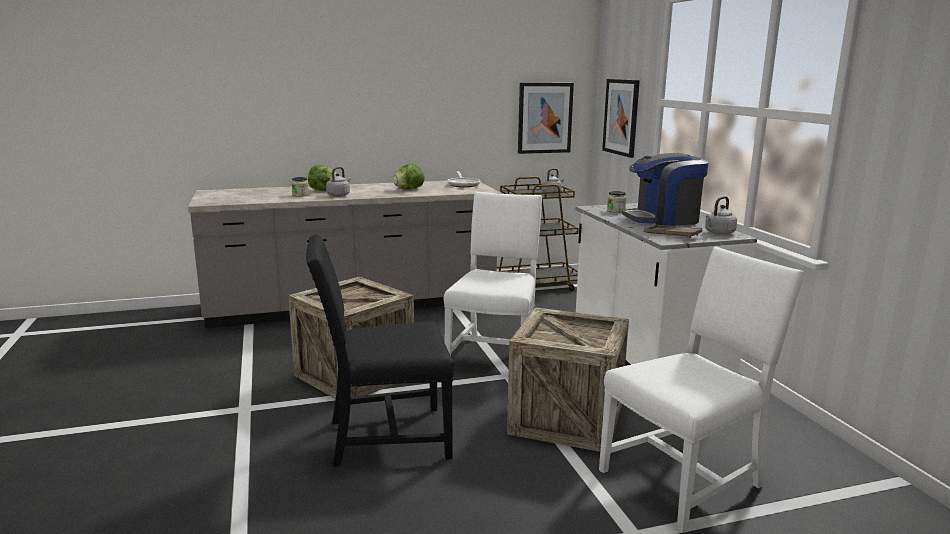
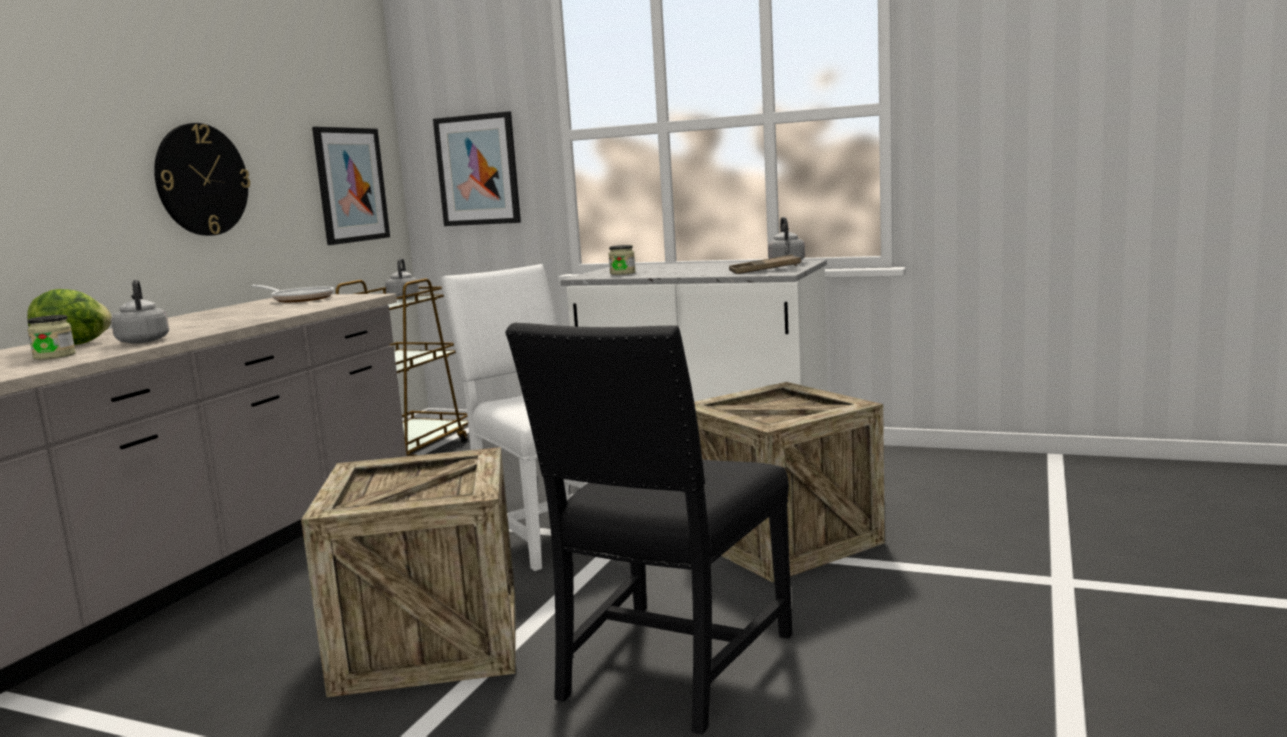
camera: 50 degrees left, 5 degrees down
lettuce [393,164,425,189] -> none
white chair [599,247,805,532] -> none
coffee machine [622,153,709,226] -> none
none -> wall clock [154,123,250,236]

